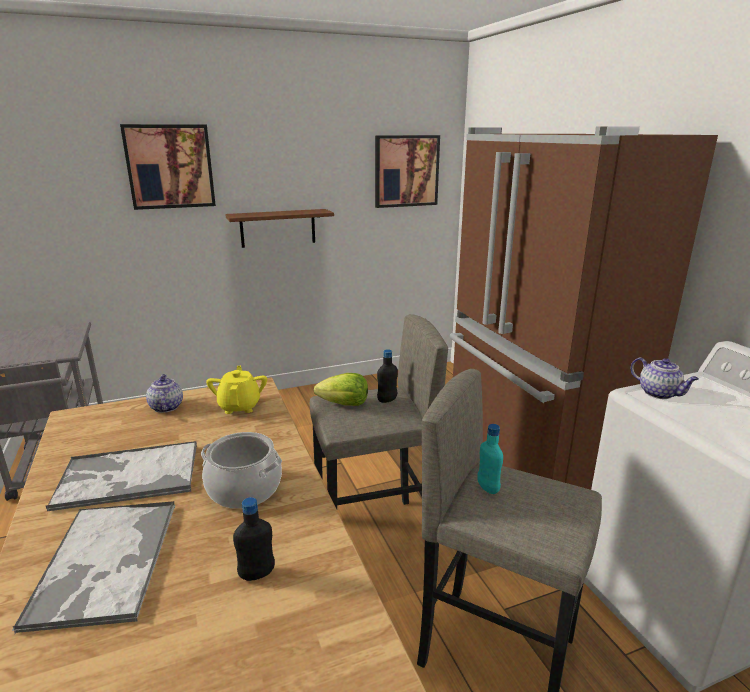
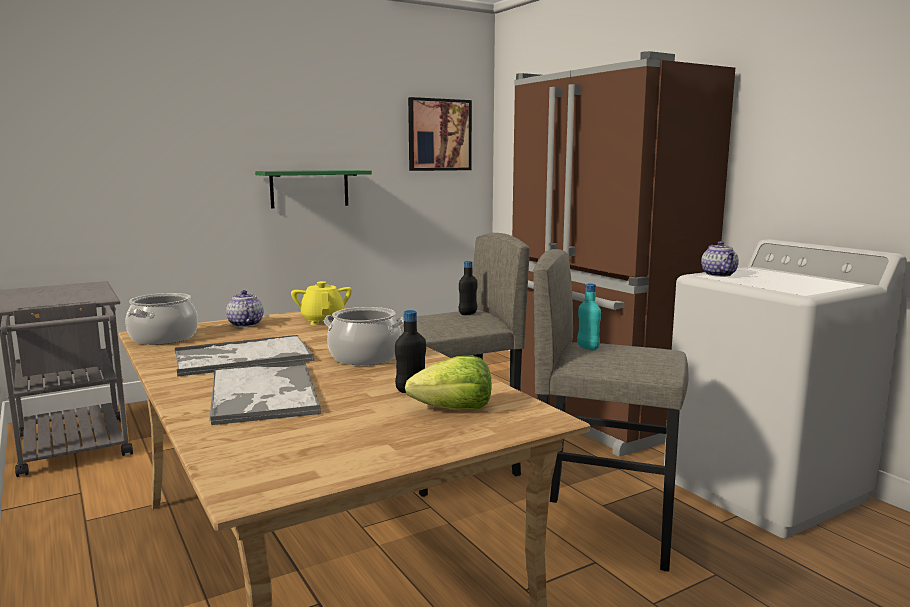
camera: 10 degrees left, 10 degrees down
picture [120,124,216,210] -> none
brown shelf [225,209,334,248] -> green shelf [255,170,372,208]
lettuce [314,373,368,406] -> lettuce moved to [405,356,491,410]
teapot [631,357,699,399] -> teapot turned 45 degrees clockwise [701,241,739,277]
none -> cooking pot [125,293,198,345]

